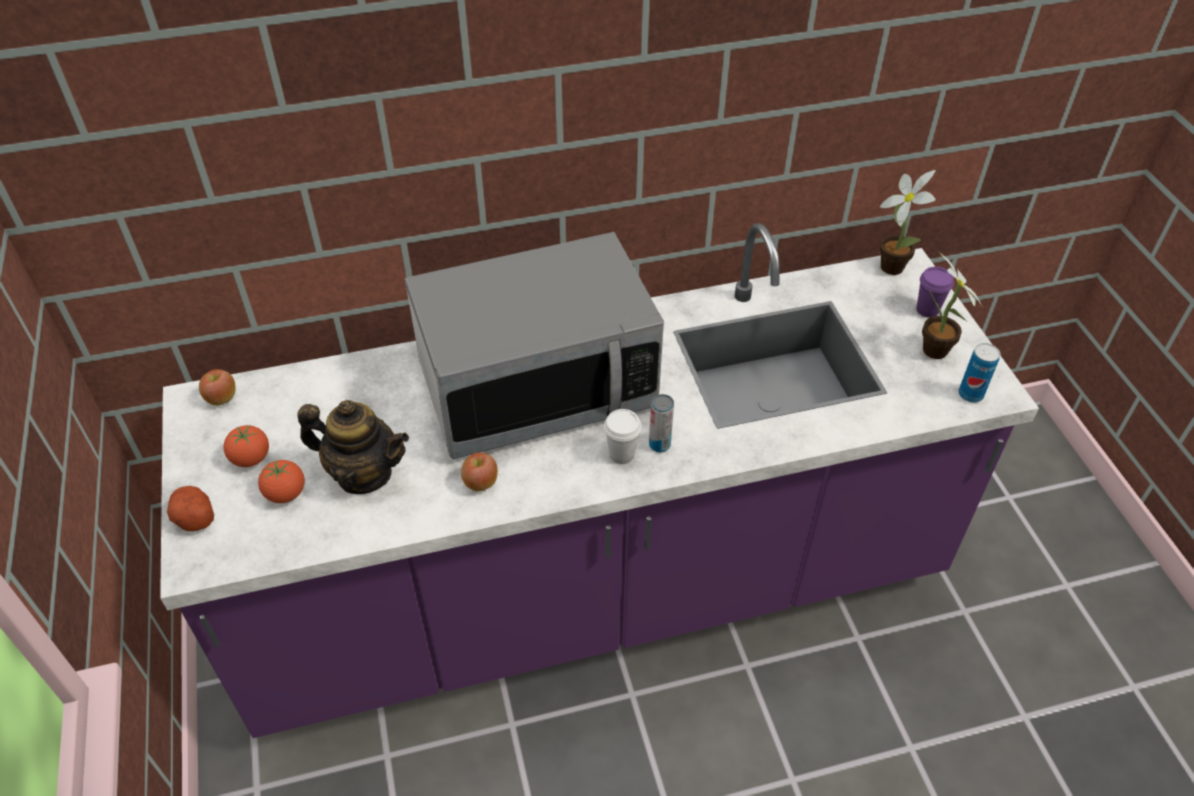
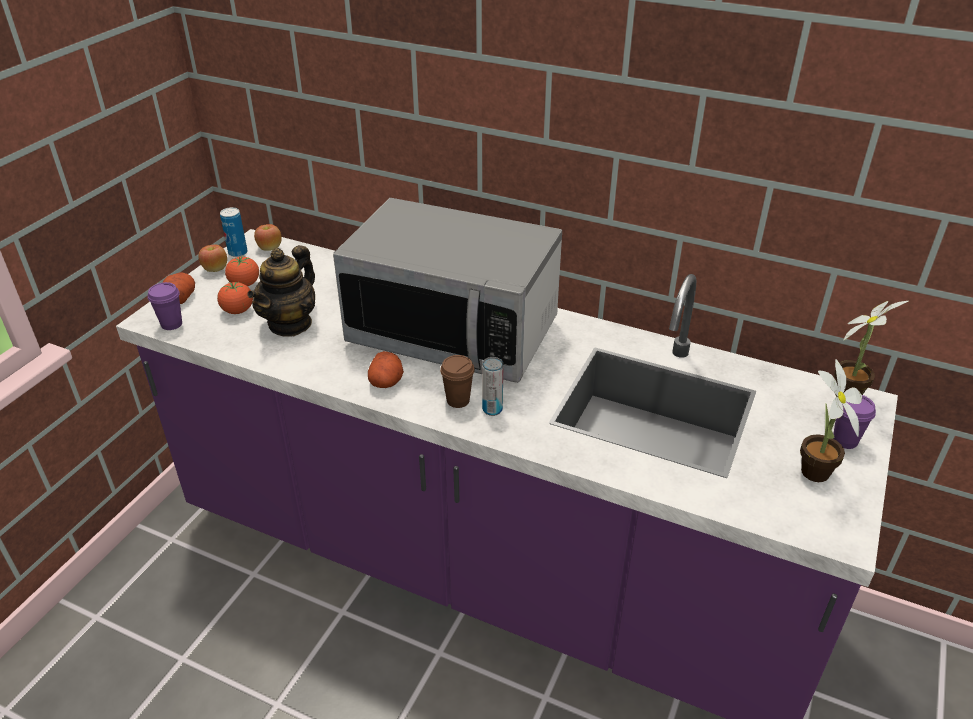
camera: 40 degrees right, 10 degrees down
teapot [297,400,409,494] -> teapot turned 60 degrees clockwise [247,245,315,337]
apple [461,452,498,491] -> apple moved to [198,245,227,272]
white cup [604,409,642,464] -> brown cup [440,355,475,408]
can [958,343,1001,403] -> can moved to [220,207,248,257]
none -> purple cup [148,282,182,330]
none -> potato [368,351,404,388]

